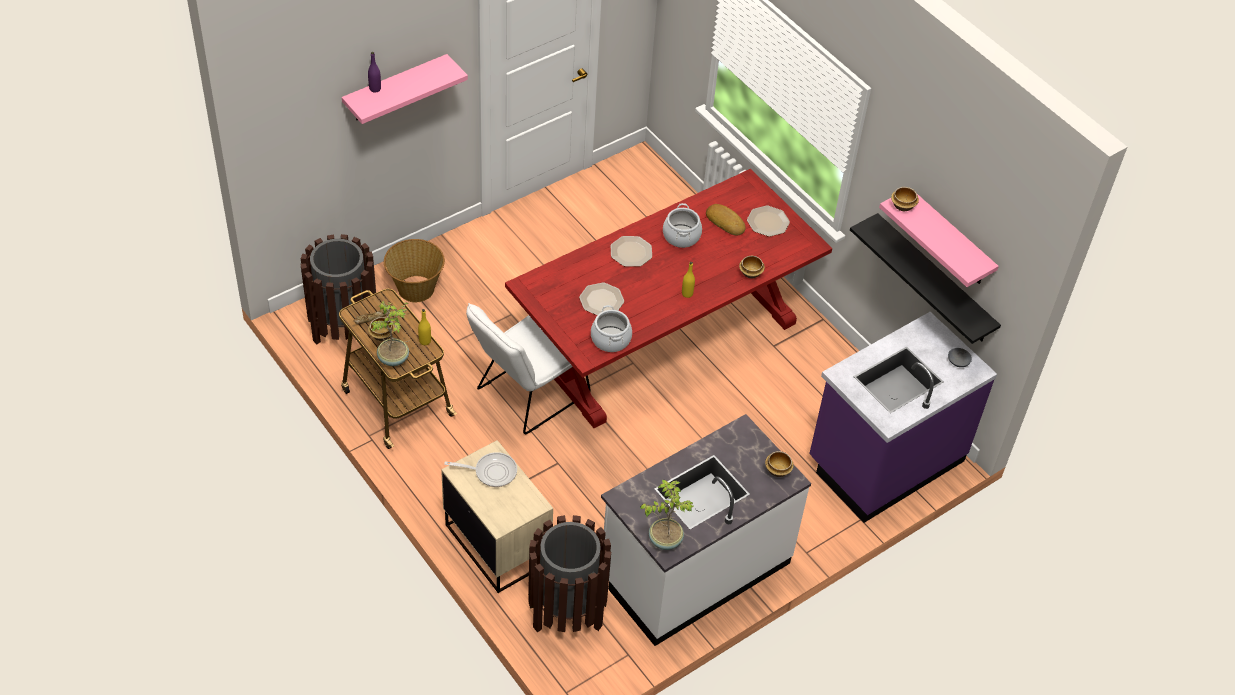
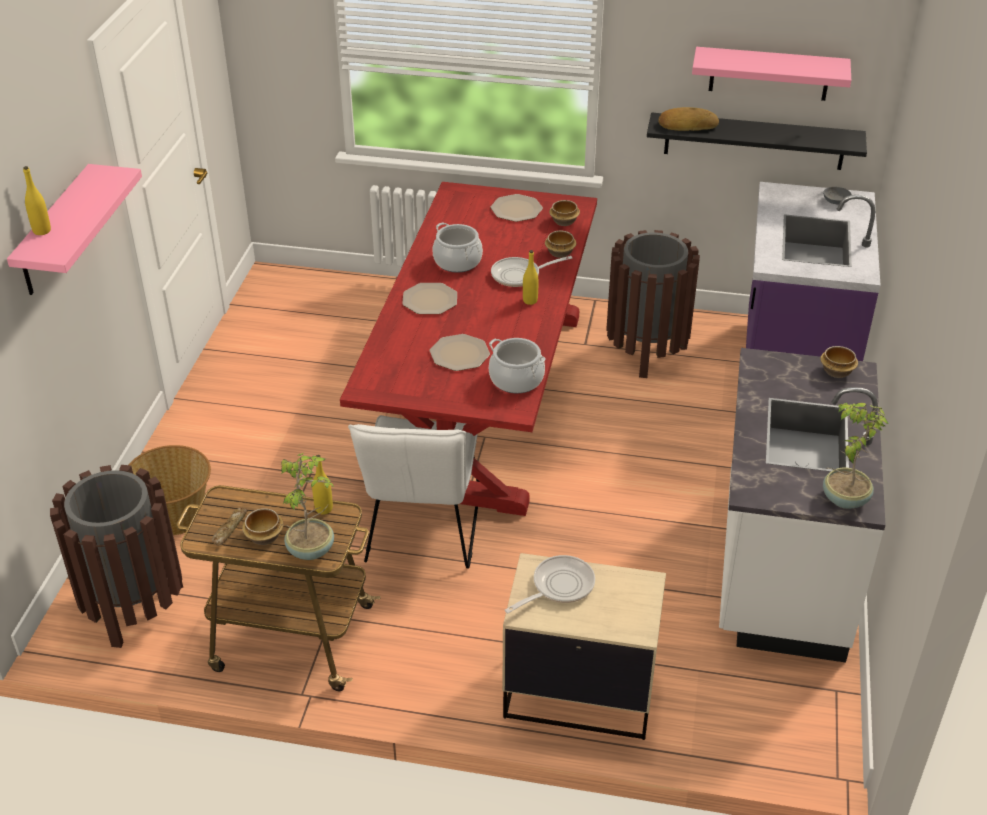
camera: 40 degrees left, 10 degrees down
purple bottle [368,52,381,92] -> yellow bottle [23,166,51,235]
brown trash can [528,515,611,633] -> brown trash can moved to [606,230,700,378]
bread [706,204,746,235] -> bread moved to [659,107,719,131]
bowl [891,187,919,211] -> bowl moved to [549,200,580,226]
none -> frying pan [491,256,572,287]

